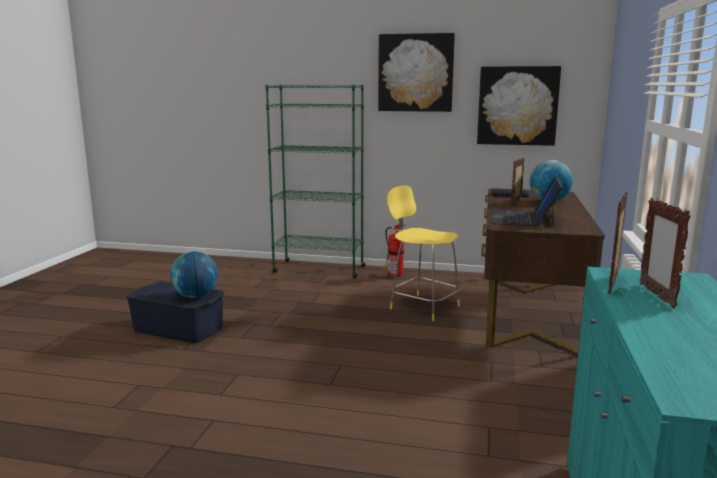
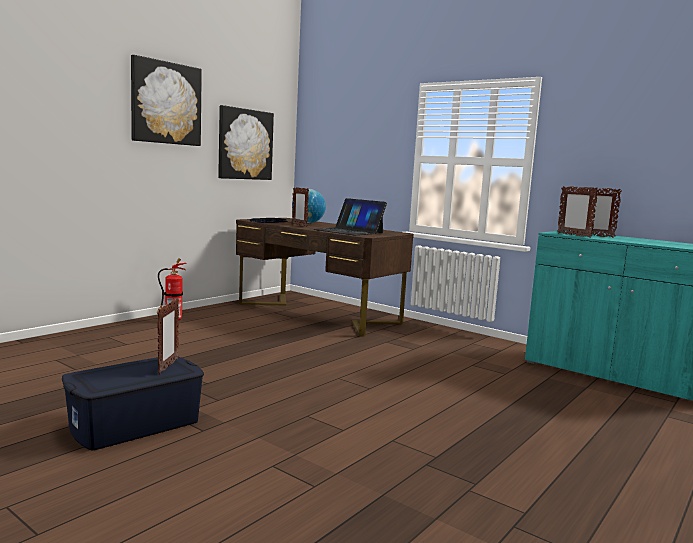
camera: 65 degrees left, 5 degrees down
globe [170,251,218,298] -> picture frame [157,298,179,375]
green bookcase [265,85,366,279] -> none
yellow stool [387,186,460,321] -> none

